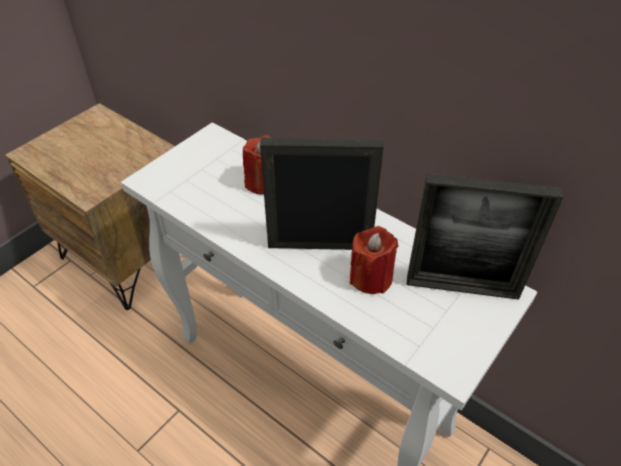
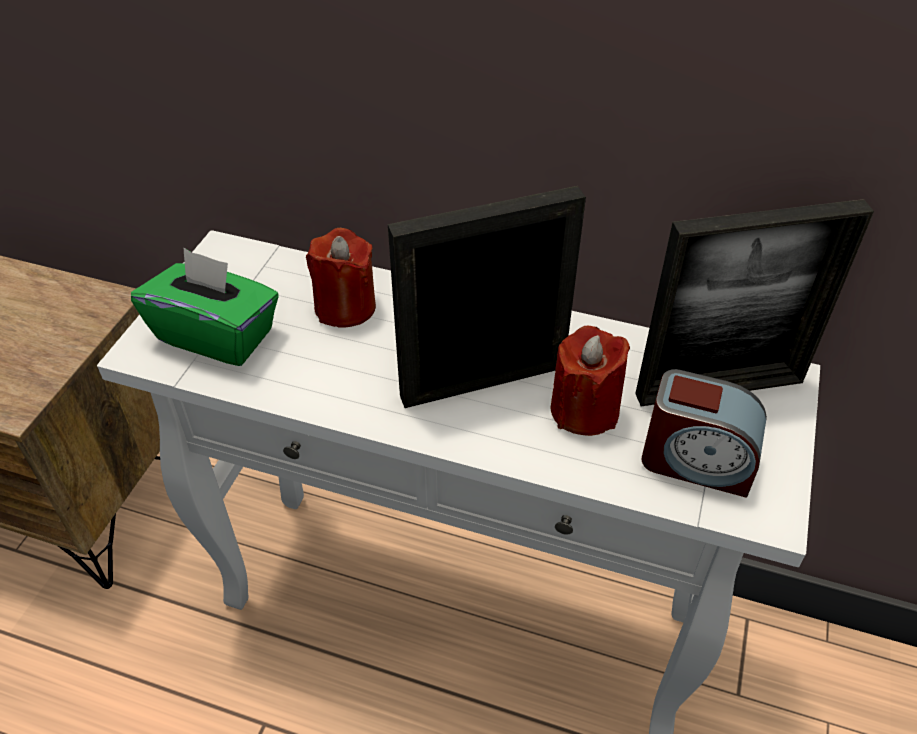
camera: 20 degrees left, 0 degrees up
none -> green tissue box [131,248,279,366]
none -> alarm clock [642,369,767,498]

